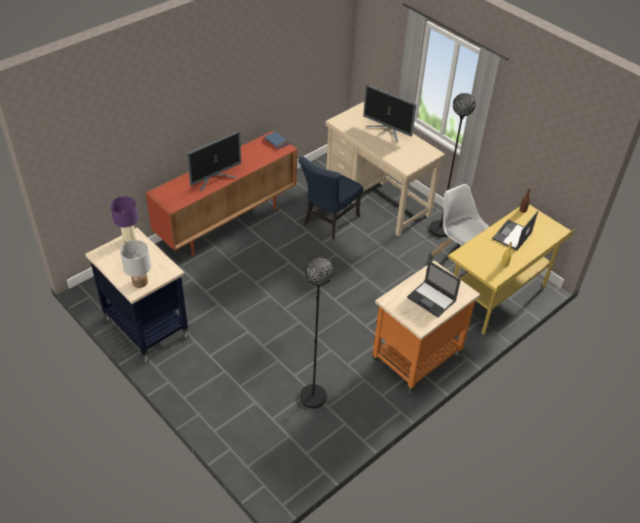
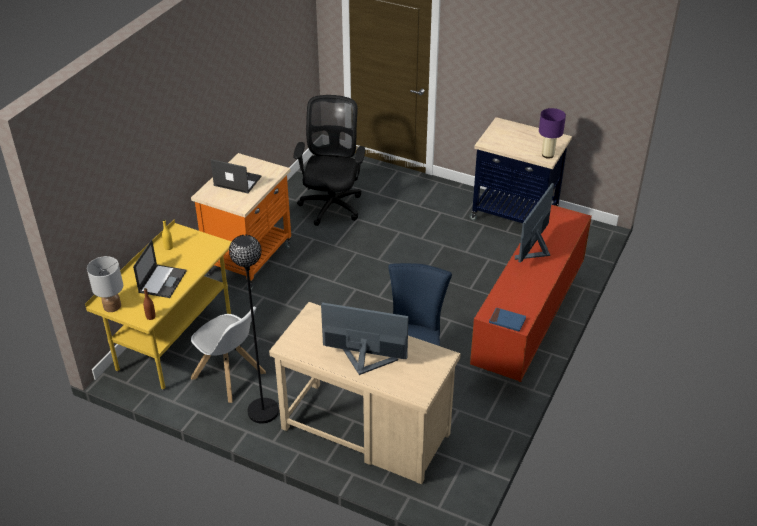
camera: 160 degrees right, 5 degrees down
grey table lamp [120,240,151,288] -> grey table lamp moved to [87,256,123,312]
black floor lamp [300,257,334,408] -> black office chair [294,95,365,226]

